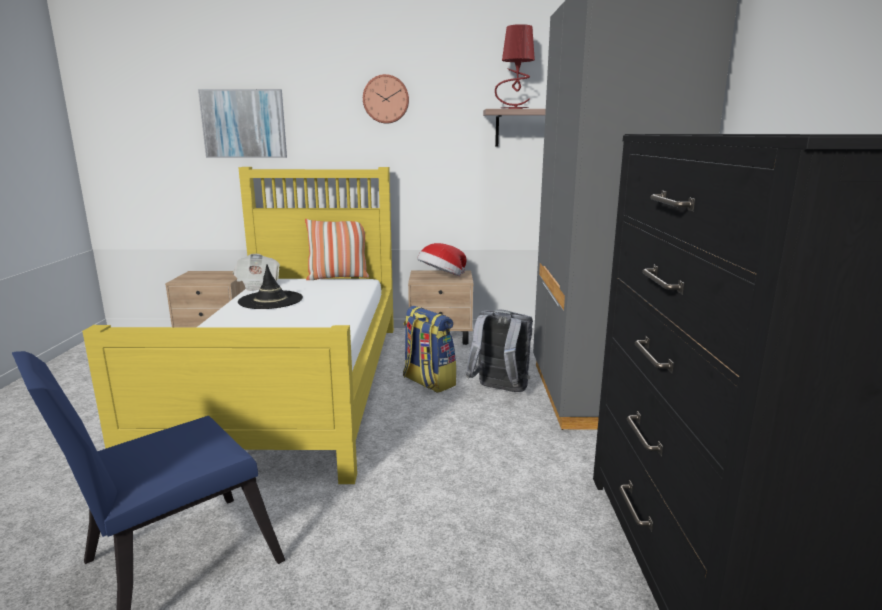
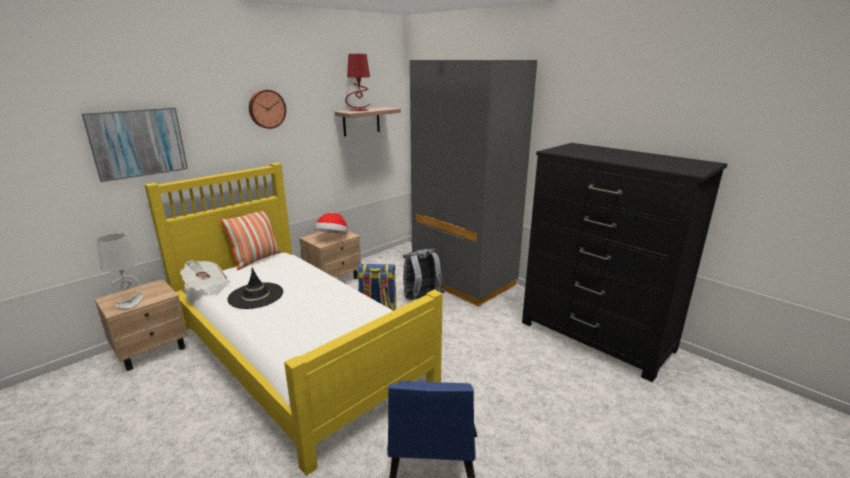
camera: 45 degrees left, 5 degrees up
none -> grey table lamp [97,233,143,309]

